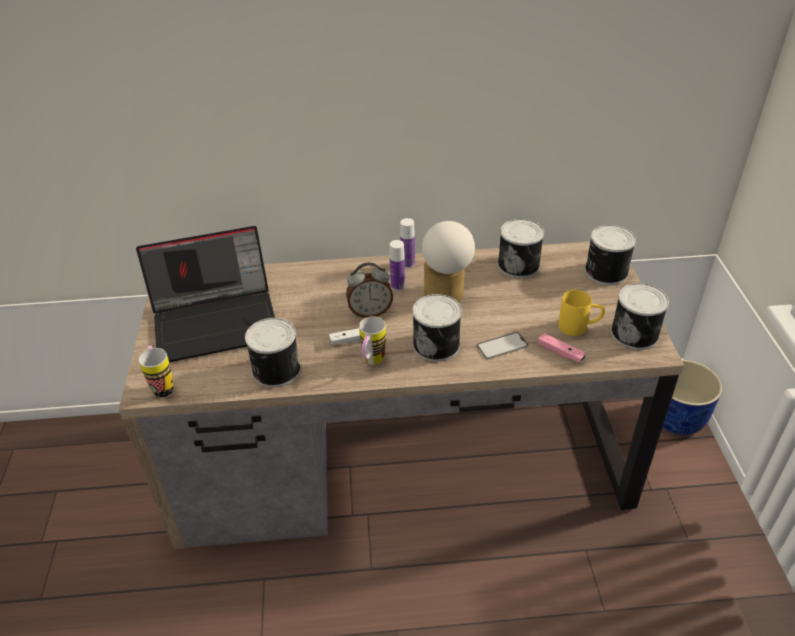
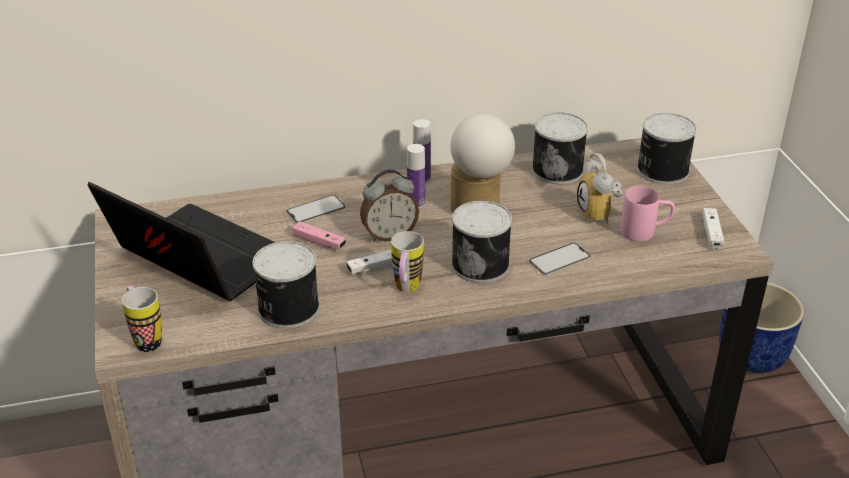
camera: 10 degrees left, 5 degrees down
laptop [136,226,275,362] -> laptop turned 120 degrees counterclockwise [88,182,276,301]
pink game controller [538,333,586,363] -> pink game controller moved to [292,221,346,250]
yellow mug [559,290,605,336] -> pink mug [621,186,675,242]
can [611,283,669,350] -> white game controller [702,208,724,250]
none -> phone [286,195,345,223]
none -> alarm clock [577,153,623,224]

